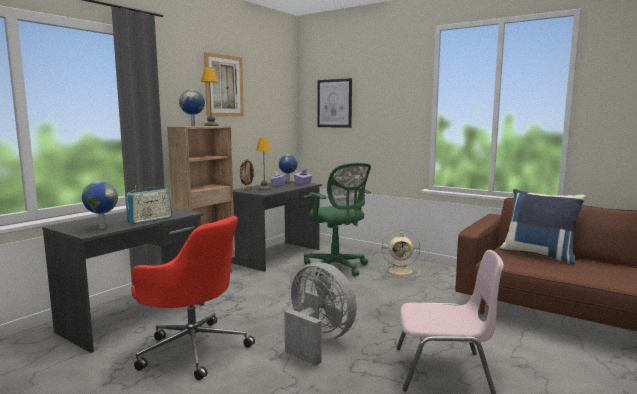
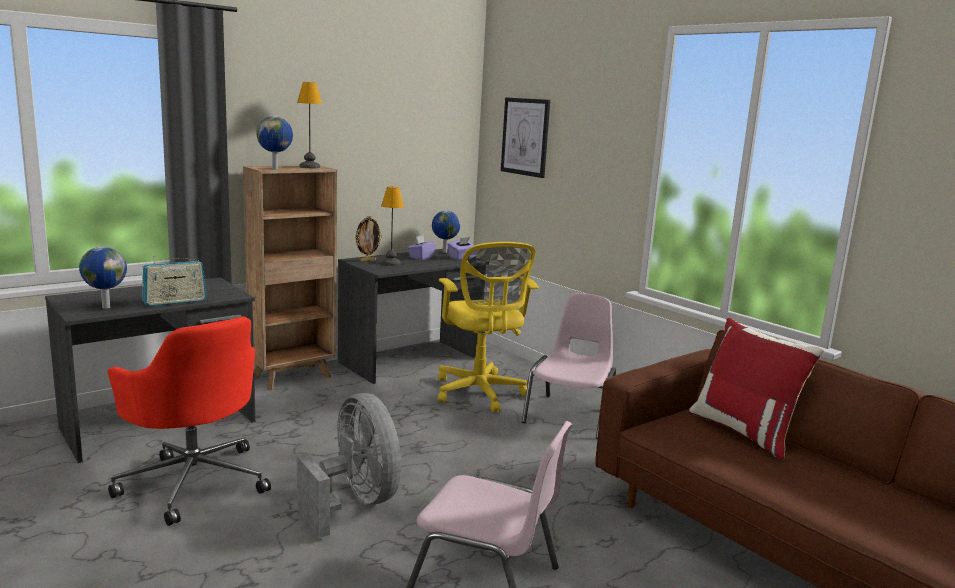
camera: 15 degrees right, 5 degrees up
picture [204,52,244,116] -> none
green office chair [304,163,371,276] -> yellow office chair [438,242,539,412]
beige fan [380,229,420,277] -> pink chair [522,293,616,439]
blue pillow [500,189,586,265] -> red pillow [689,318,824,460]

